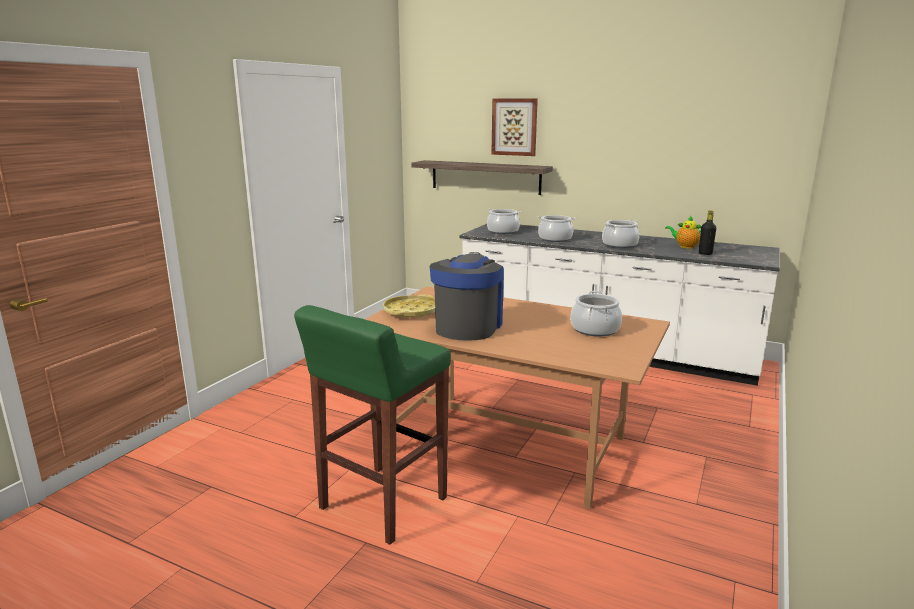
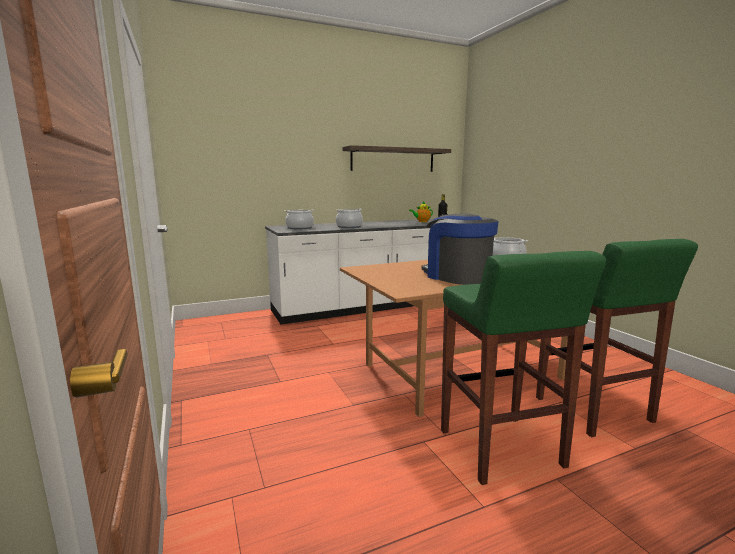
camera: 50 degrees left, 5 degrees down
yellow tray [383,294,435,318] -> none
shelf [411,160,553,195] -> shelf moved to [342,145,451,172]
picture [491,98,538,156] -> none
cooking pot [602,220,640,248] -> none
none -> green stool [536,239,698,437]

